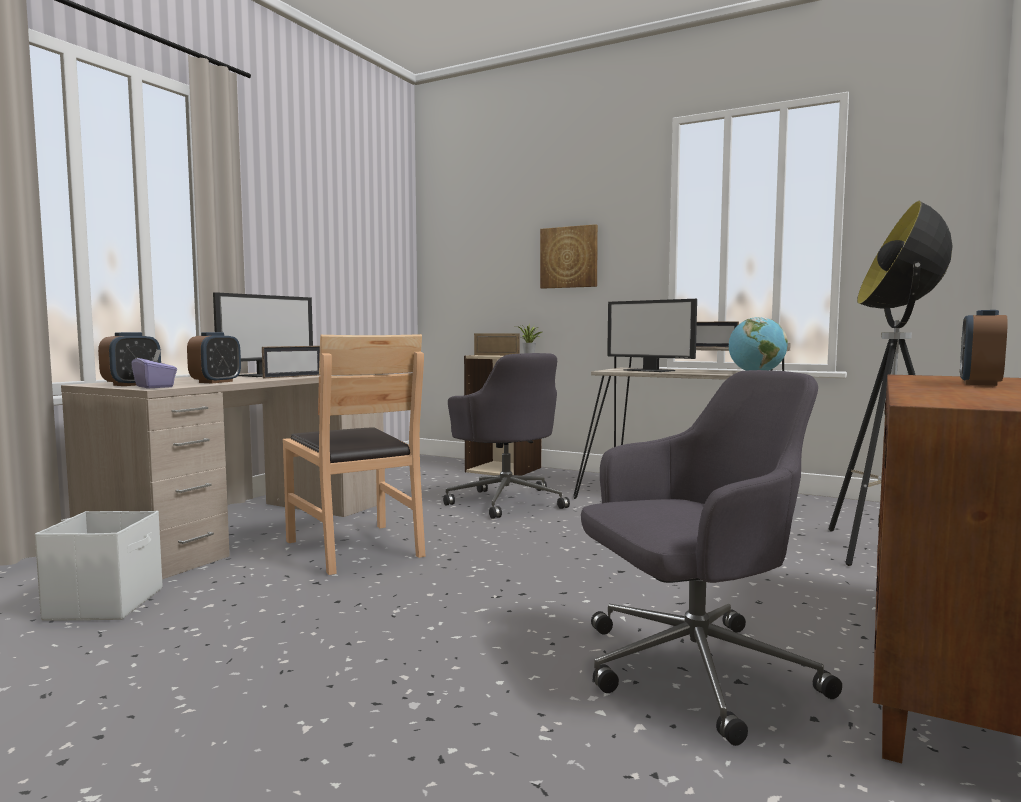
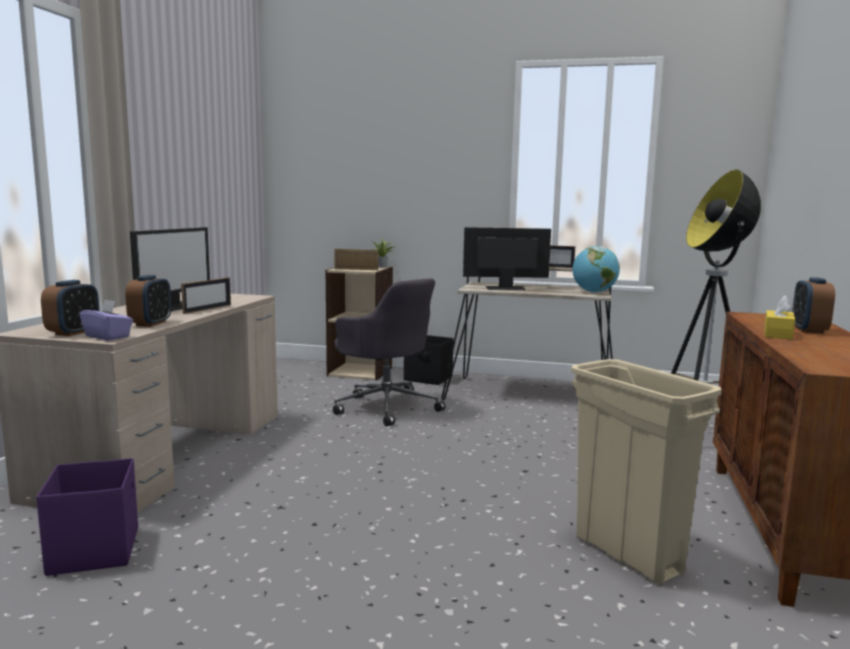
camera: 15 degrees left, 5 degrees up
white storage box [35,511,162,621] -> purple storage box [36,458,138,576]
brown chair [283,334,425,575] -> none
picture [540,224,598,289] -> none
grey office chair [581,370,842,746] -> beige trash can [571,359,722,584]
monitor [607,299,697,372] -> monitor turned 150 degrees clockwise [463,227,551,290]
none -> black storage box [404,335,453,385]
none -> yellow tissue box [764,296,795,339]

